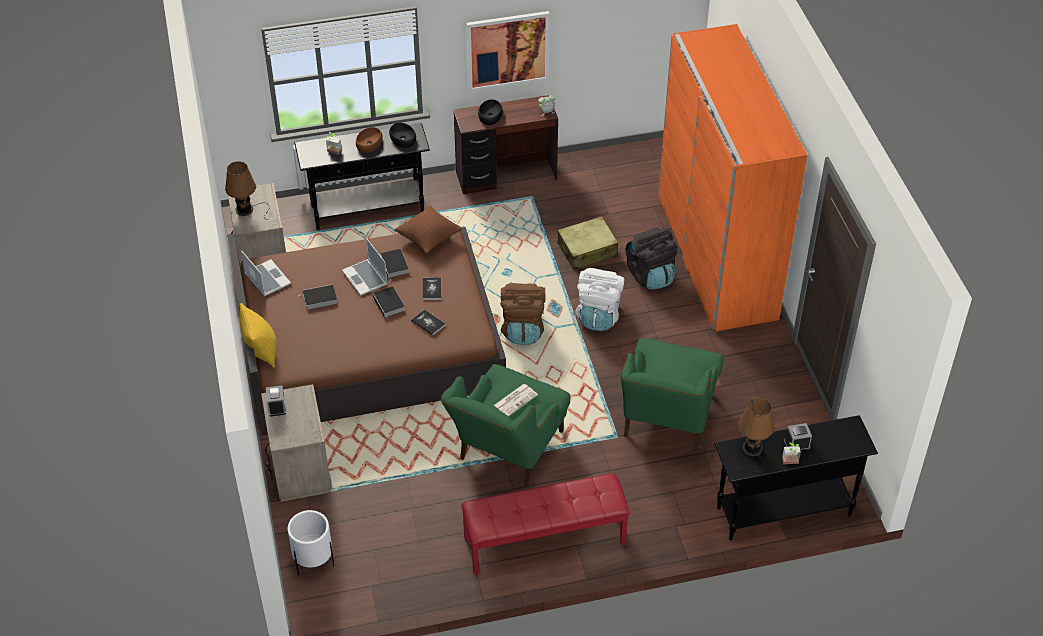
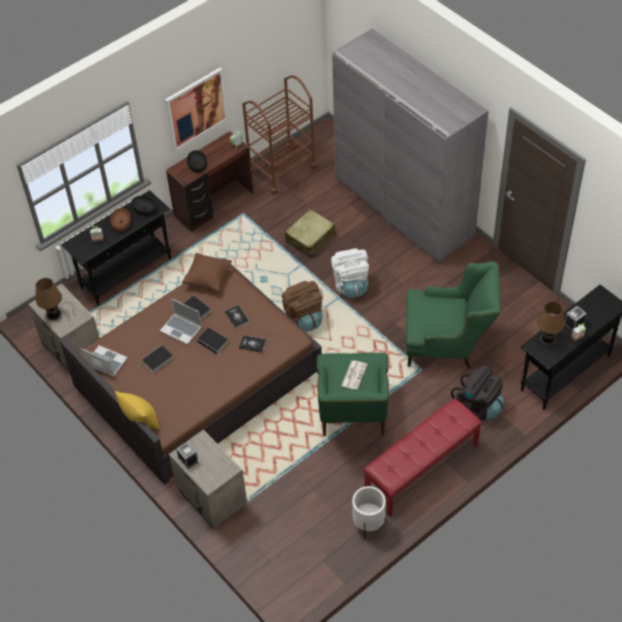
camera: 25 degrees left, 5 degrees up
white planter [288,510,334,575] -> white planter moved to [352,486,386,539]
green armchair [621,338,723,452] -> green armchair turned 75 degrees counterclockwise [406,261,501,369]
black backpack [626,228,677,289] -> black backpack moved to [451,365,504,420]
orange wardrobe [658,24,807,331] -> grey wardrobe [332,29,488,262]
none -> brown cart [243,75,317,195]

